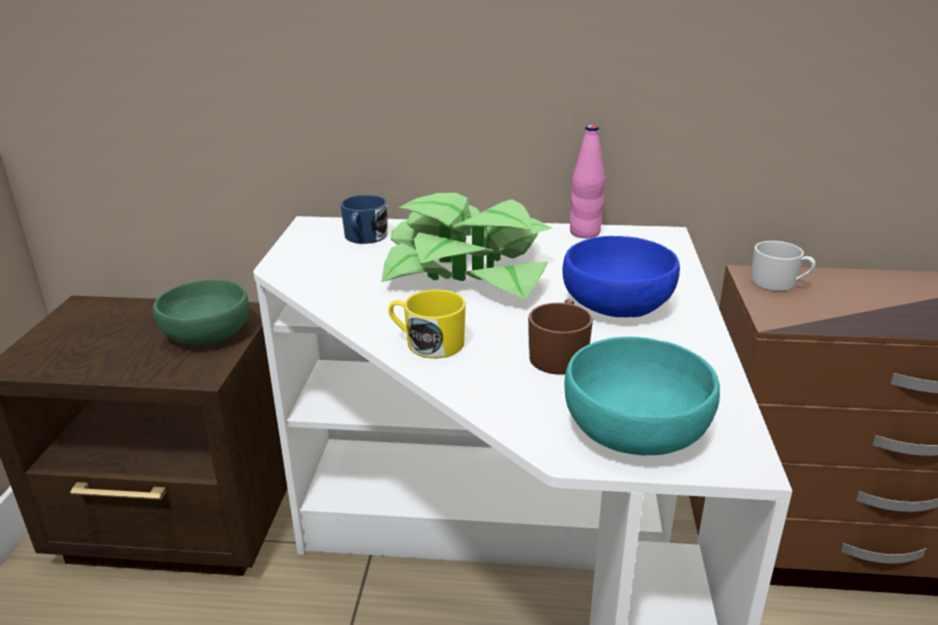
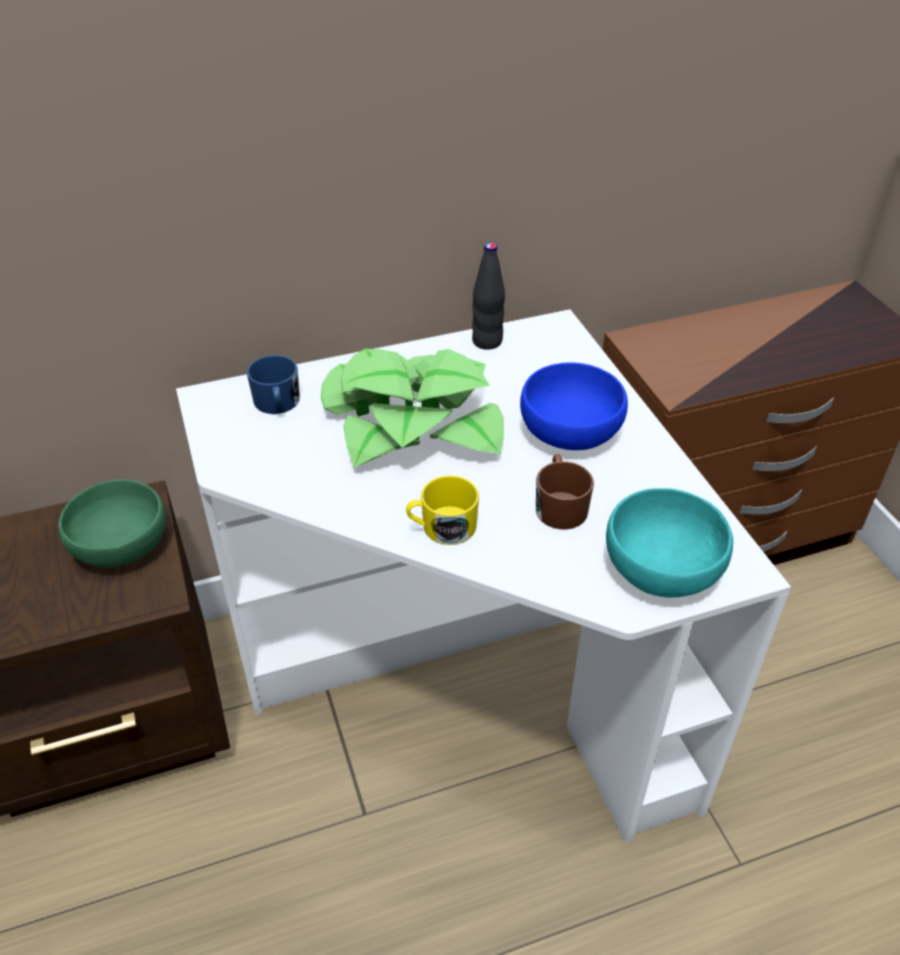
camera: 25 degrees left, 15 degrees up
pink bottle [570,125,605,238] -> black bottle [472,243,505,350]
white mug [750,241,815,291] -> none

